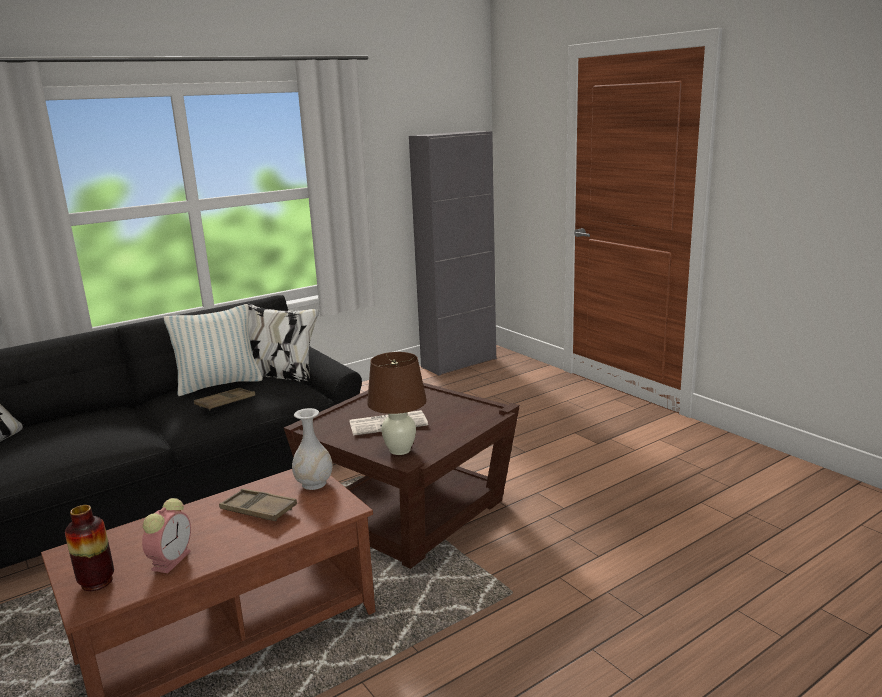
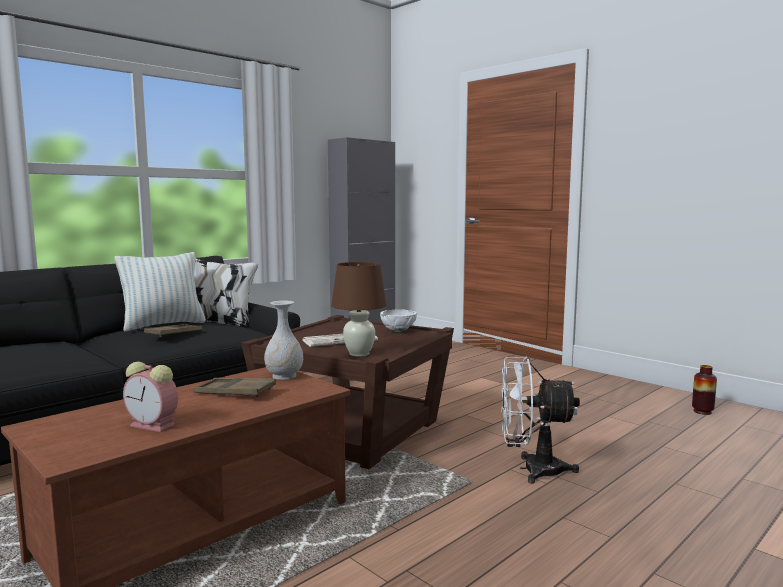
camera: 10 degrees left, 10 degrees down
vase [65,505,114,591] -> vase moved to [692,365,717,415]
alarm clock [142,498,191,573] -> alarm clock turned 105 degrees clockwise [123,362,178,432]
none -> white bowl [380,310,417,332]
none -> white fan [501,356,580,484]

